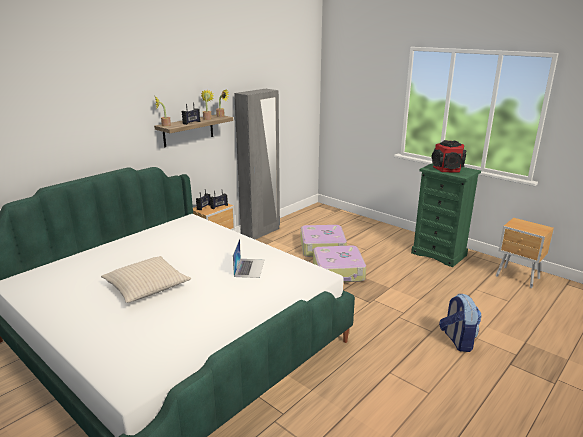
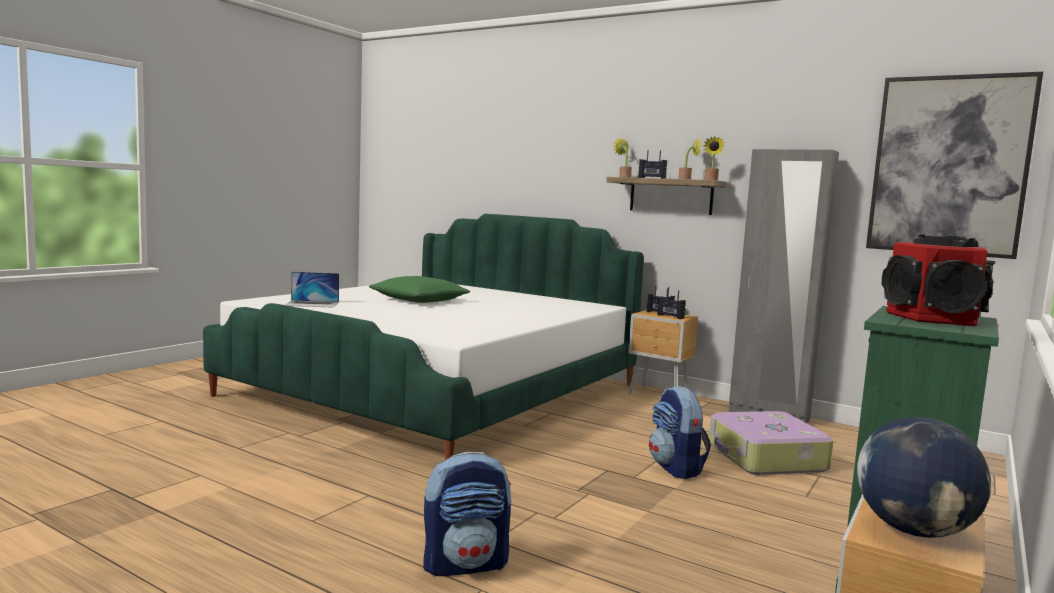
camera: 80 degrees right, 15 degrees down
beige pillow [101,256,191,303] -> green pillow [369,276,470,303]
laptop [233,239,265,278] -> laptop moved to [285,272,339,308]
suitcase [313,245,366,282] -> backpack [649,386,711,479]
none -> globe [857,417,991,538]
none -> picture [866,72,1043,259]

